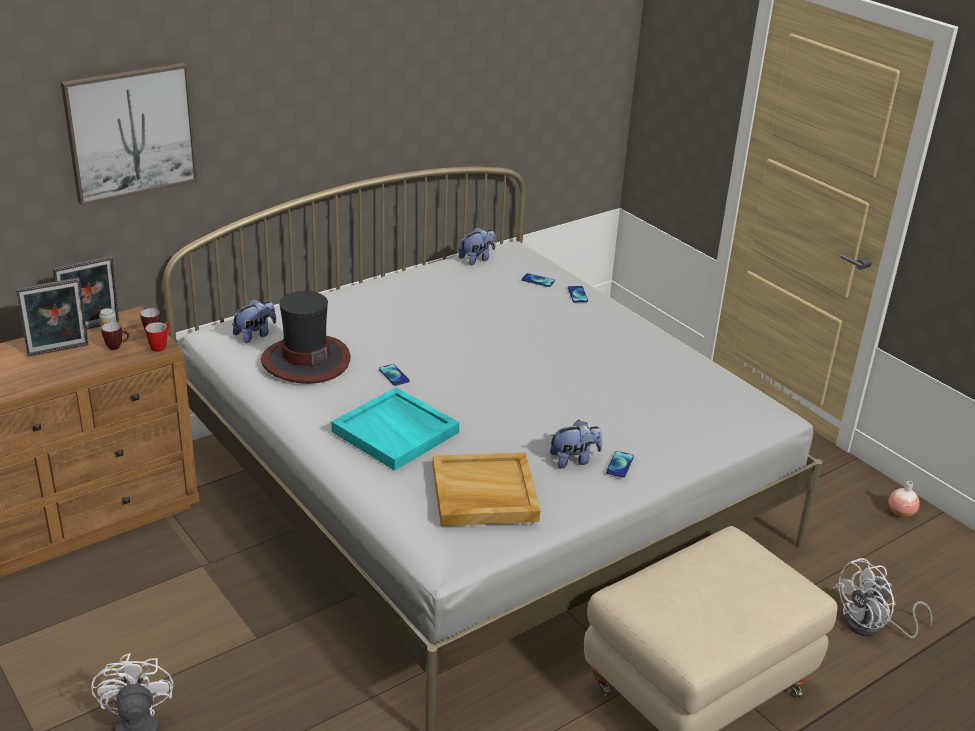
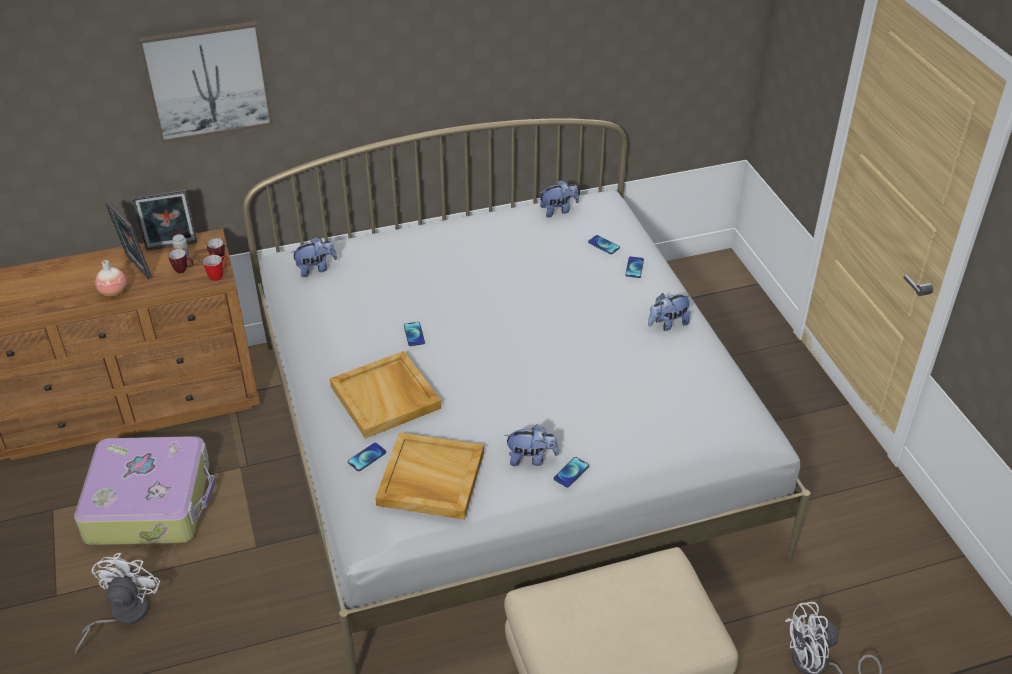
camera: 20 degrees right, 10 degrees up
picture frame [16,278,89,357] -> picture frame turned 60 degrees clockwise [105,201,152,280]
hat [261,291,350,384] -> none
turquoise tray [331,387,459,470] -> beige tray [330,351,441,439]
vase [888,481,920,517] -> vase moved to [95,260,127,297]
none -> suitcase [74,436,216,545]
none -> phone [348,443,386,471]
none -> plush toy [648,293,691,331]

